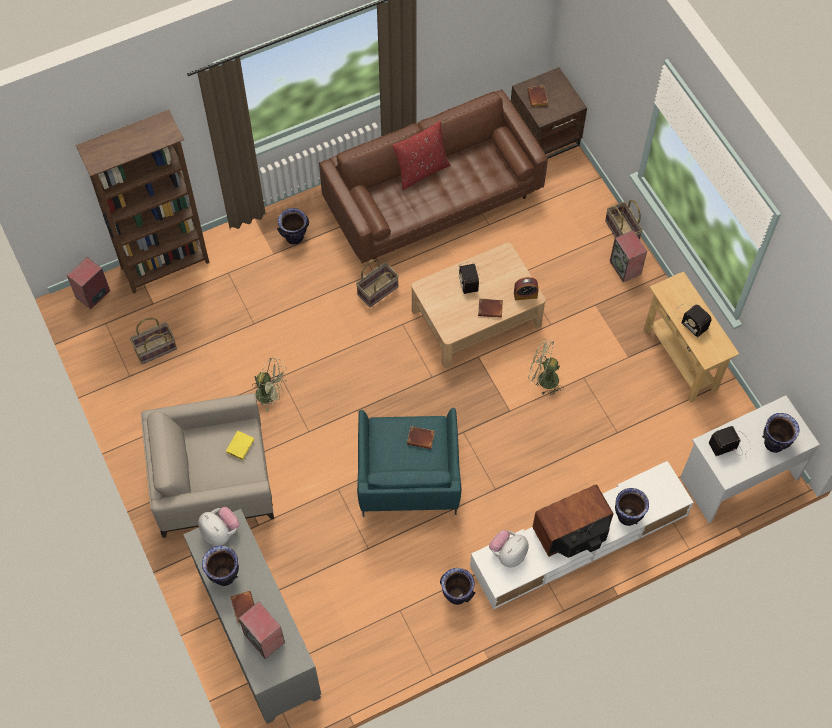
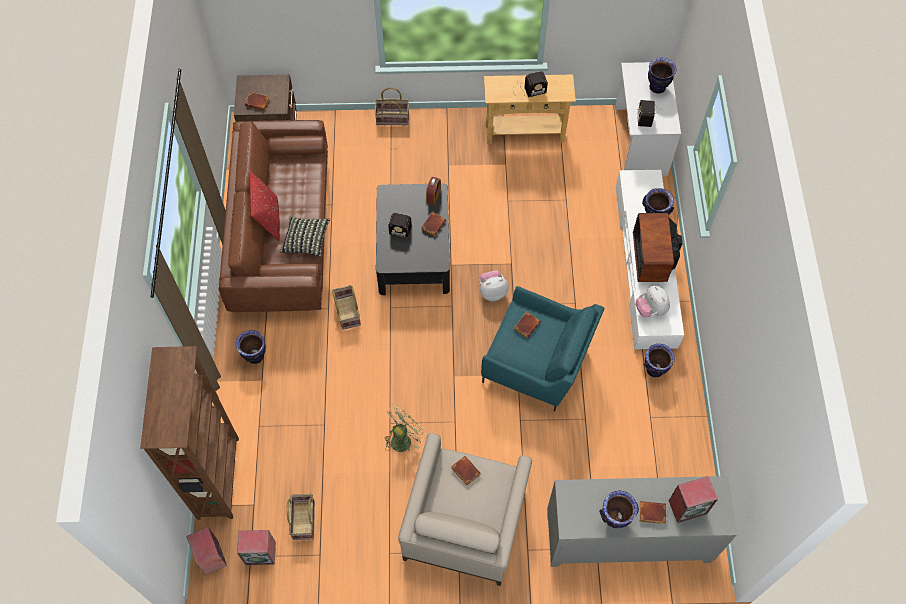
camera: 65 degrees left, 0 degrees up
plush toy [198,507,240,546] -> plush toy moved to [479,270,509,301]
yellow book [226,431,255,460] -> brown book [451,456,481,485]
beige coffee table [412,243,546,368] -> black coffee table [376,184,450,295]
green fan [529,339,564,396] -> none
speaker [610,230,647,282] -> speaker moved to [237,530,276,565]
none -> pillow [280,216,330,256]

